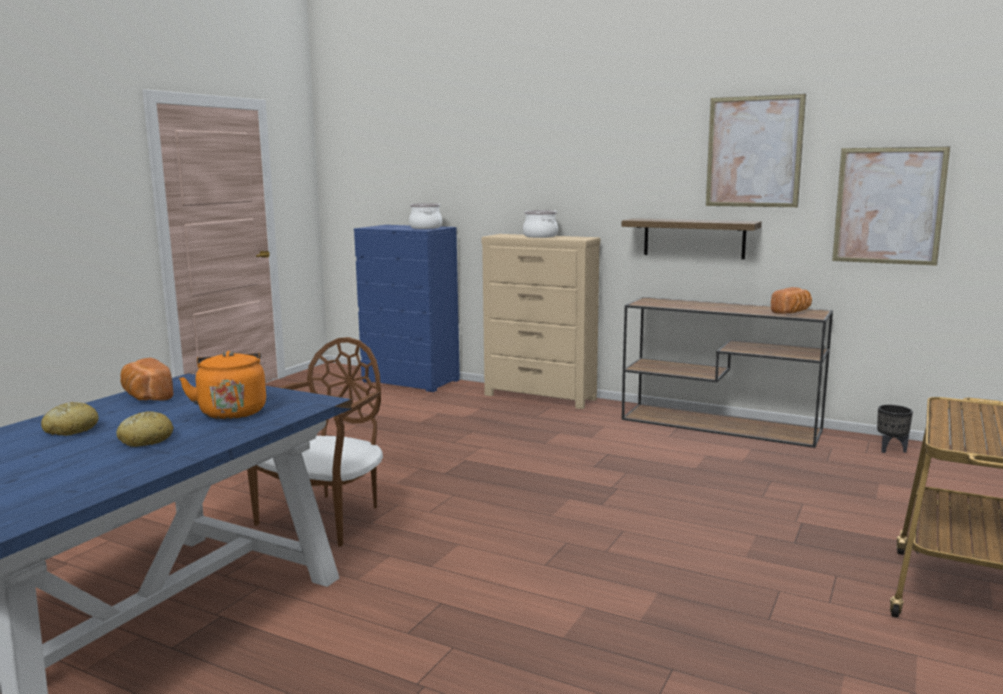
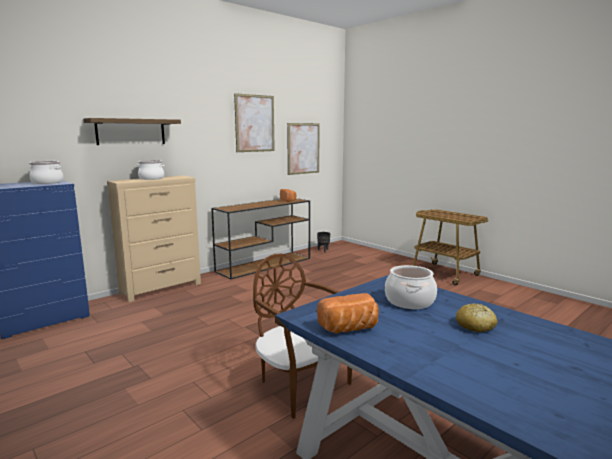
camera: 70 degrees left, 0 degrees up
bread [41,402,99,436] -> none
orange kettle [179,351,266,419] -> cooking pot [385,265,437,309]
shelf [622,218,762,259] -> shelf moved to [83,118,181,145]

